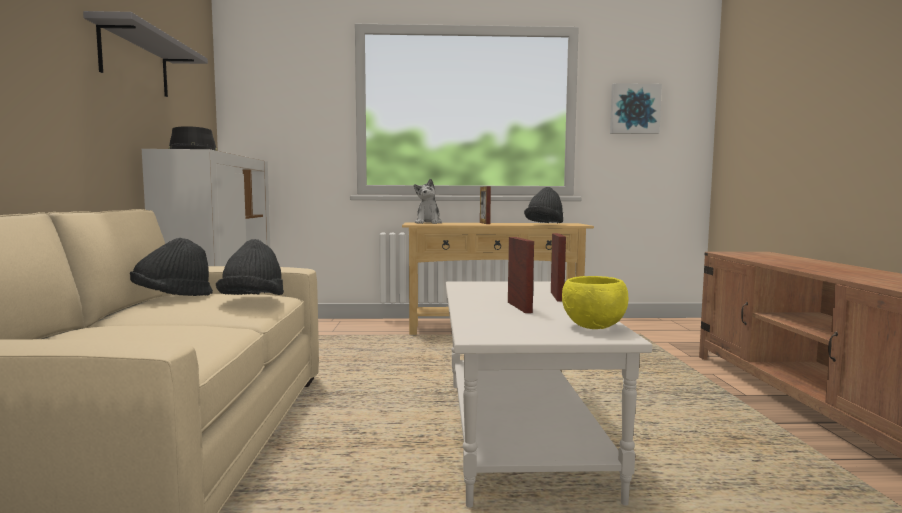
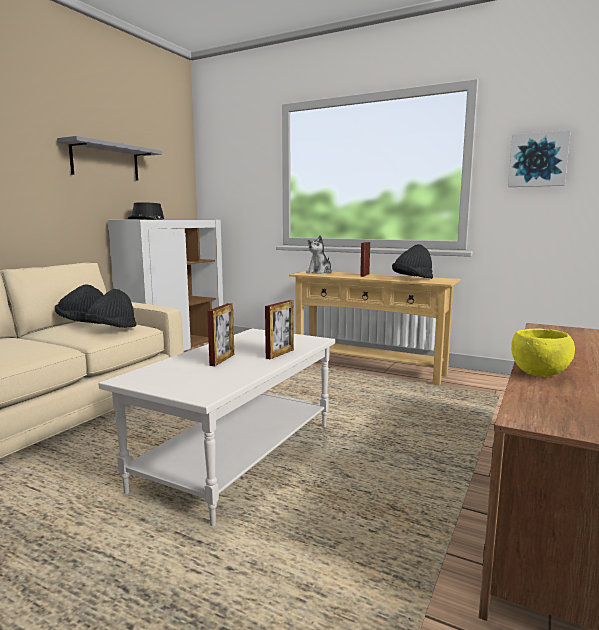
camera: 30 degrees right, 5 degrees up
yellow bowl [562,276,628,329] -> yellow bowl moved to [511,329,575,377]

